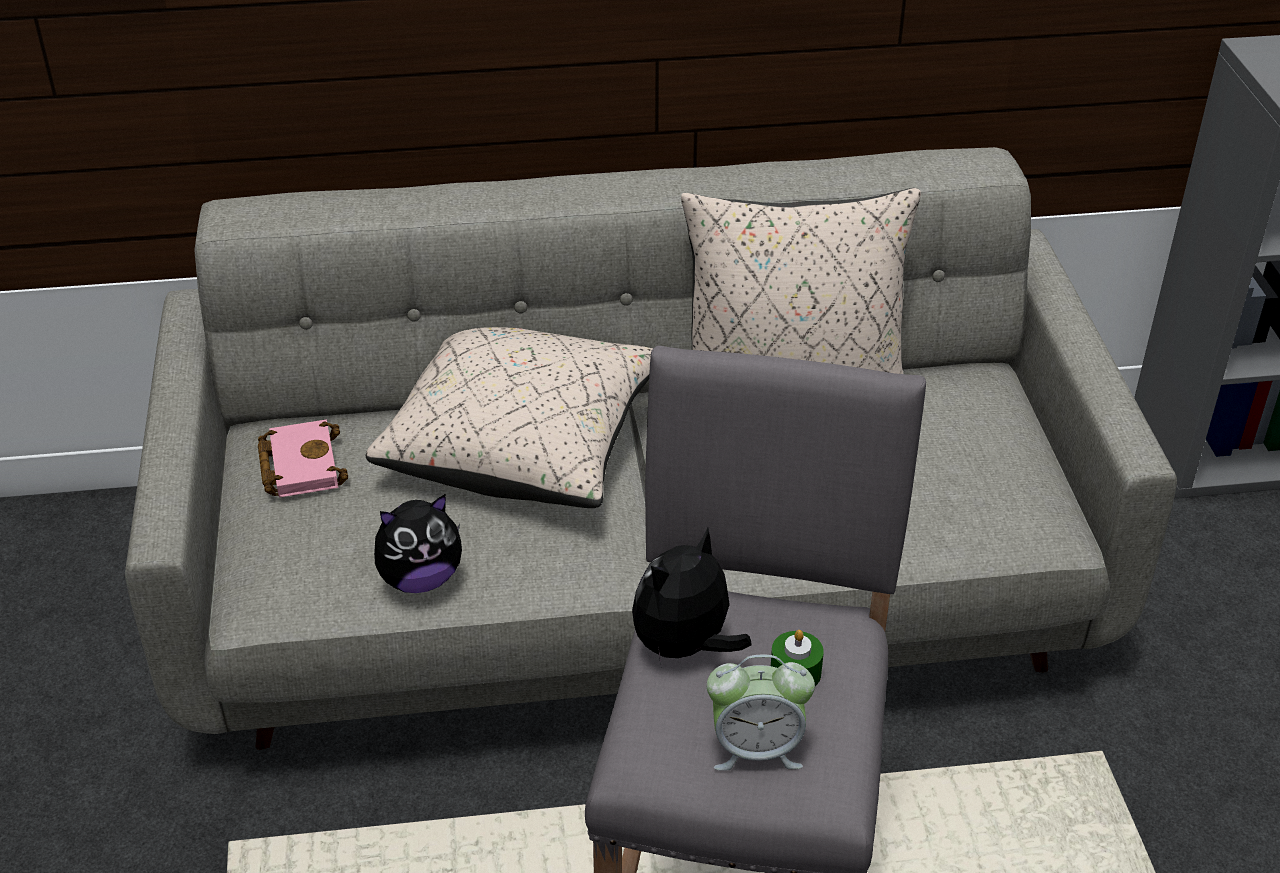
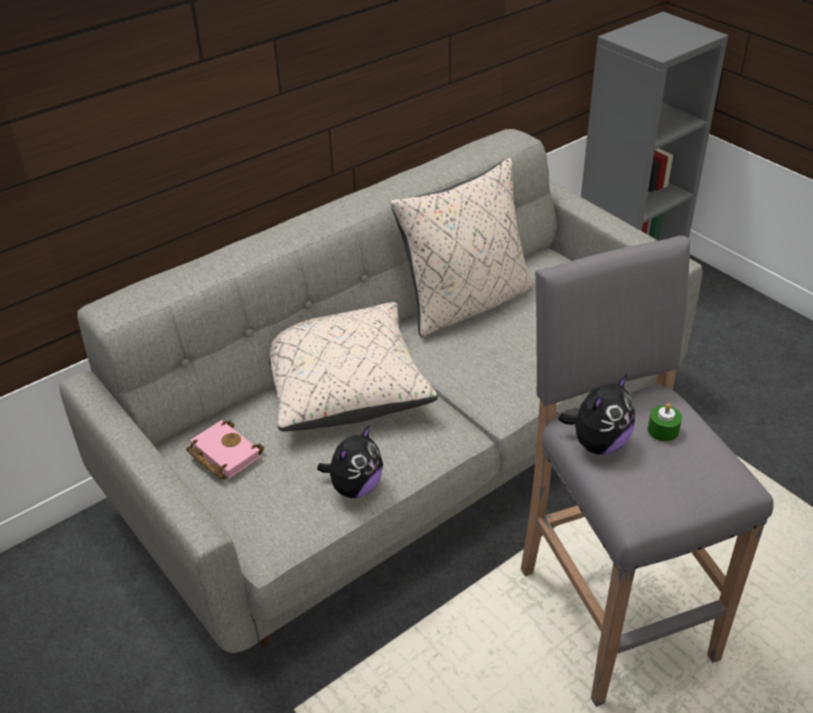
camera: 30 degrees left, 0 degrees up
plush toy [632,527,752,668] -> plush toy turned 150 degrees counterclockwise [558,373,635,455]
alarm clock [707,654,815,771] -> none

